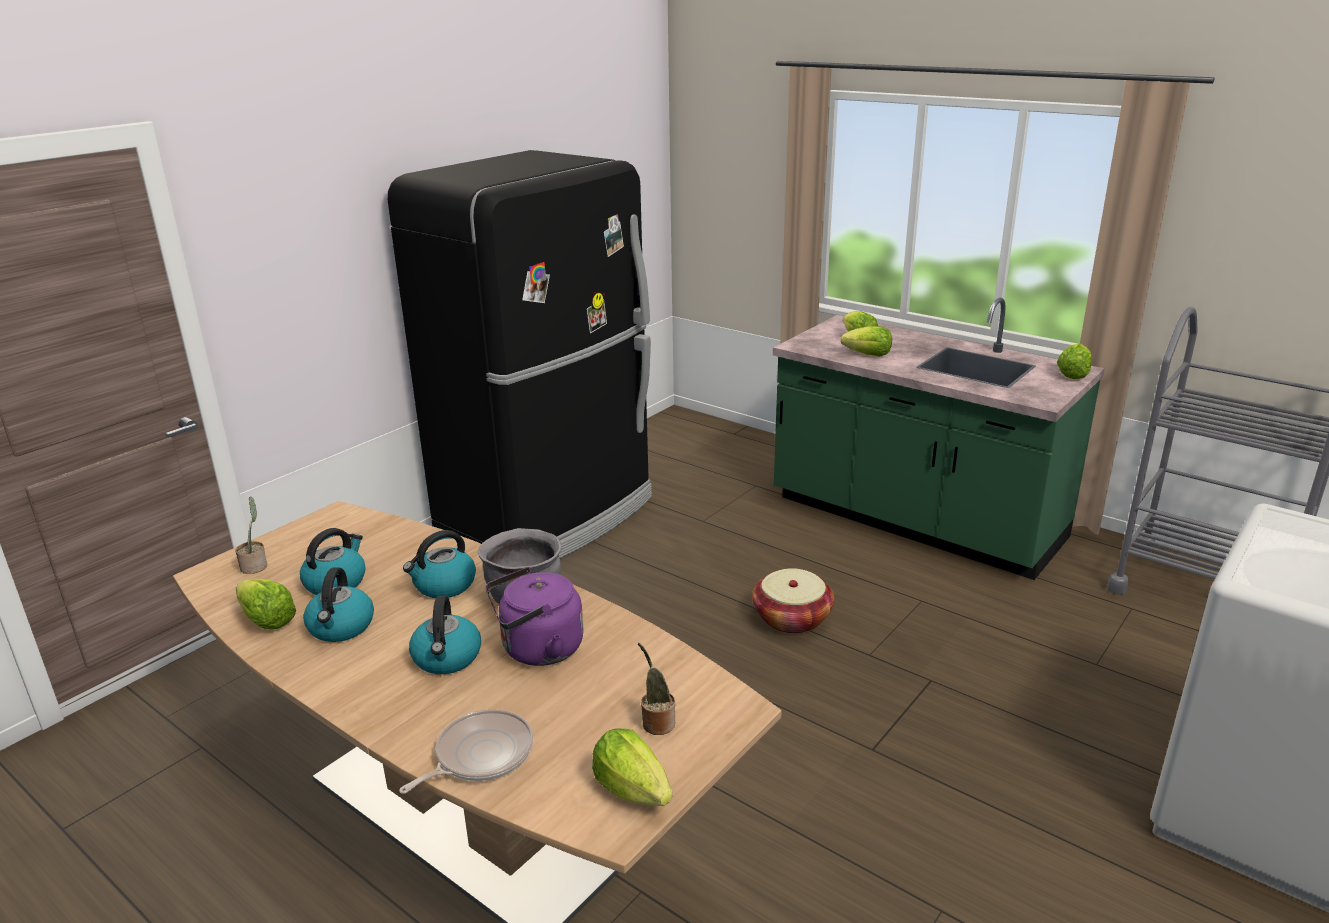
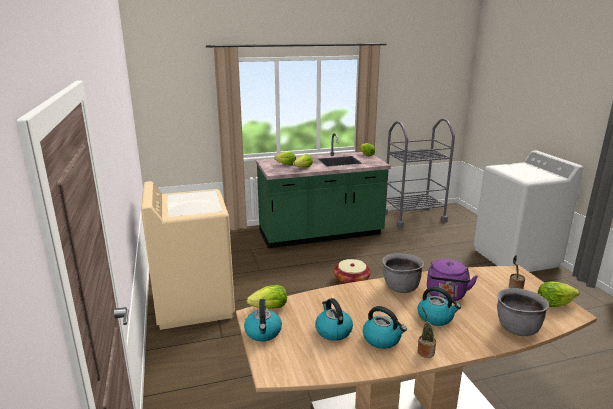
camera: 55 degrees left, 5 degrees down
potted plant [236,496,267,574] -> potted plant moved to [418,307,436,358]
lettuce [236,579,296,629] -> lettuce moved to [247,285,287,309]
black fridge [388,150,652,559] -> beige washing machine [141,181,235,330]
frying pan [399,709,533,794] -> grey cooking pot [497,288,549,336]
kettle [403,530,476,598] -> kettle moved to [244,299,282,341]

